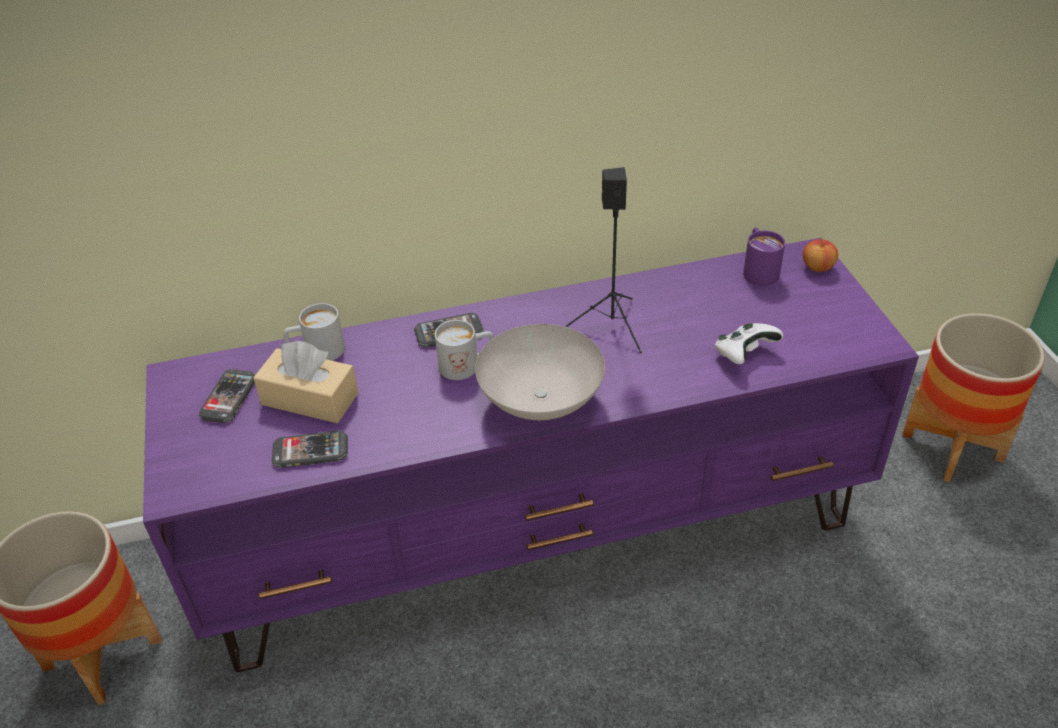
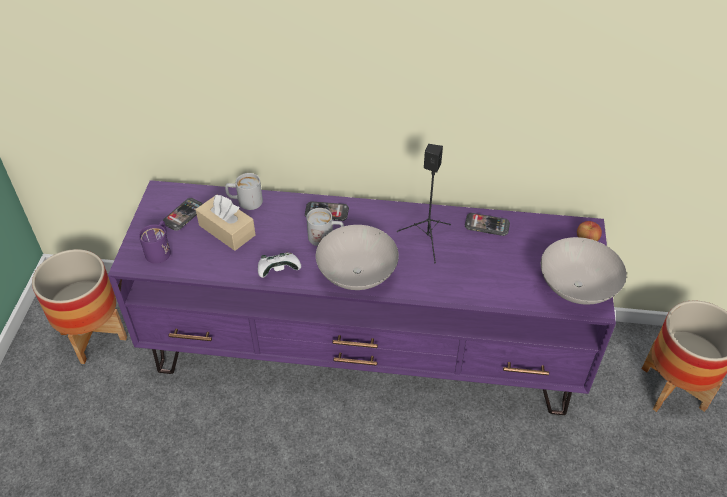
camera: 20 degrees right, 5 degrees up
phone [272,430,348,468] -> phone moved to [465,213,510,236]
white game controller [715,323,783,364] -> white game controller moved to [258,252,301,278]
purple mug [743,228,785,286] -> purple mug moved to [139,220,171,264]
none -> white bowl [541,237,627,305]

